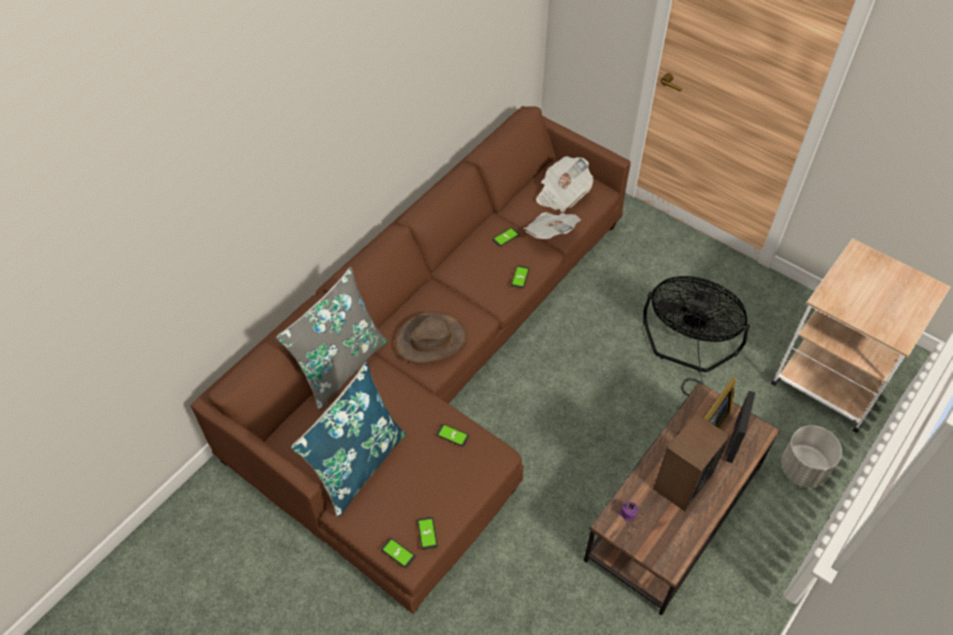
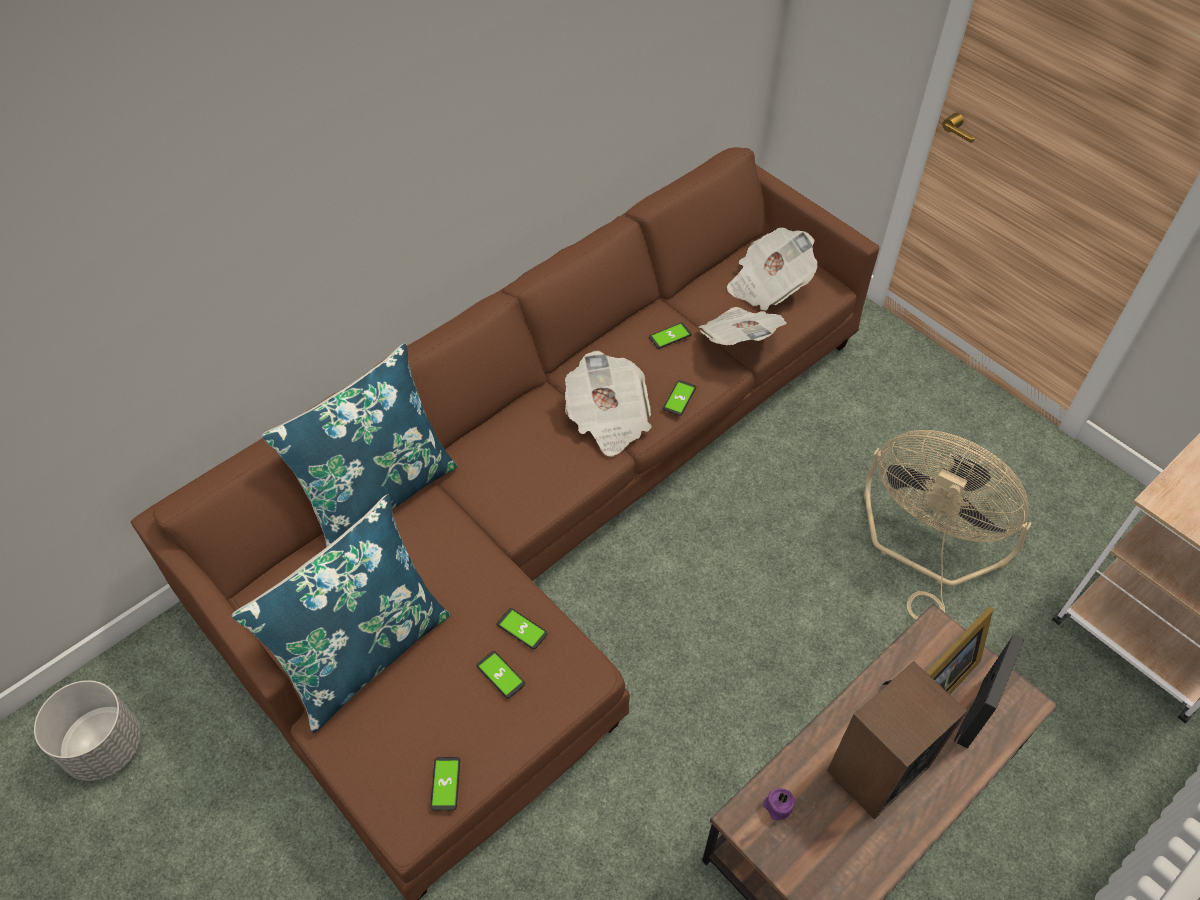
camera: 10 degrees right, 0 degrees up
grey pillow [276,267,387,411] -> blue pillow [262,344,458,547]
phone [381,538,416,568] -> phone moved to [476,651,525,699]
brown hat [395,311,467,364] -> none
black fan [643,276,750,396] -> beige fan [864,430,1031,620]
grey planter [781,425,842,488] -> grey planter moved to [34,680,141,781]
none -> newspaper [565,351,651,457]

